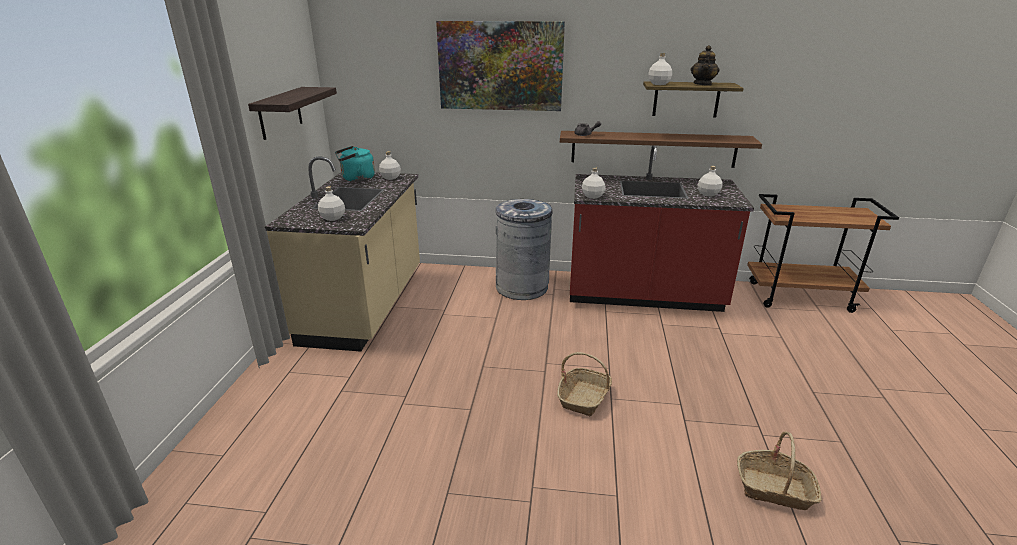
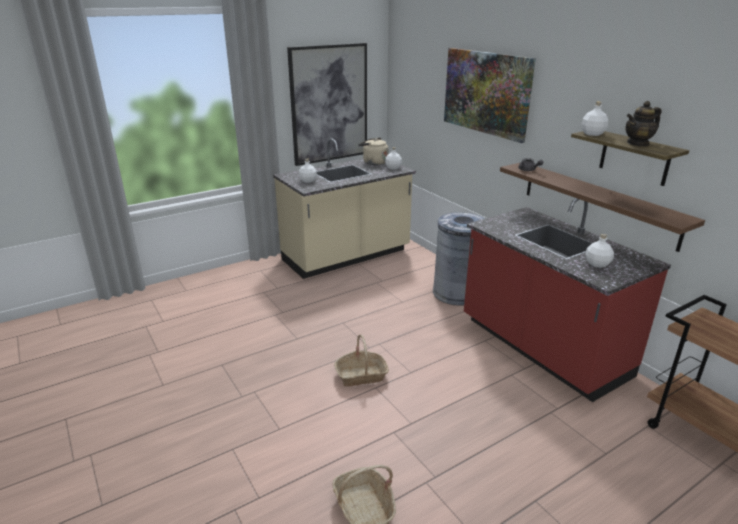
camera: 50 degrees right, 0 degrees up
shelf [248,87,337,140] -> picture [287,43,367,166]
turquoise kettle [335,146,375,182] -> beige kettle [358,138,388,165]
white bottle [582,167,605,199] -> none

